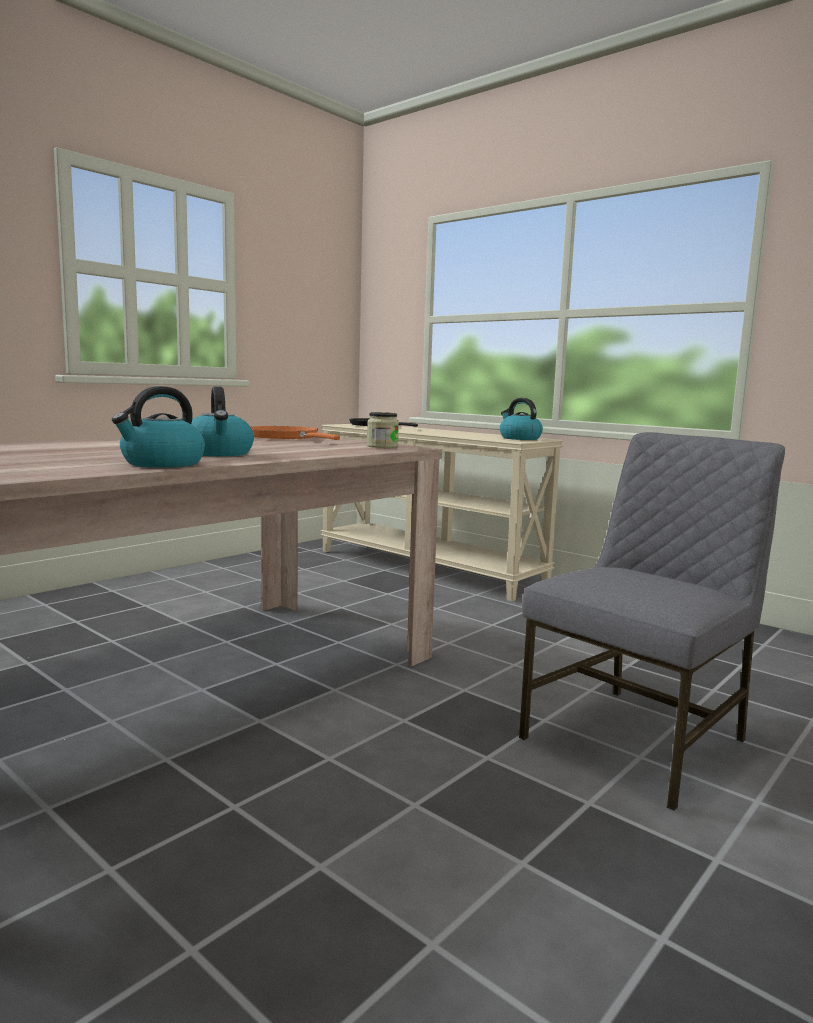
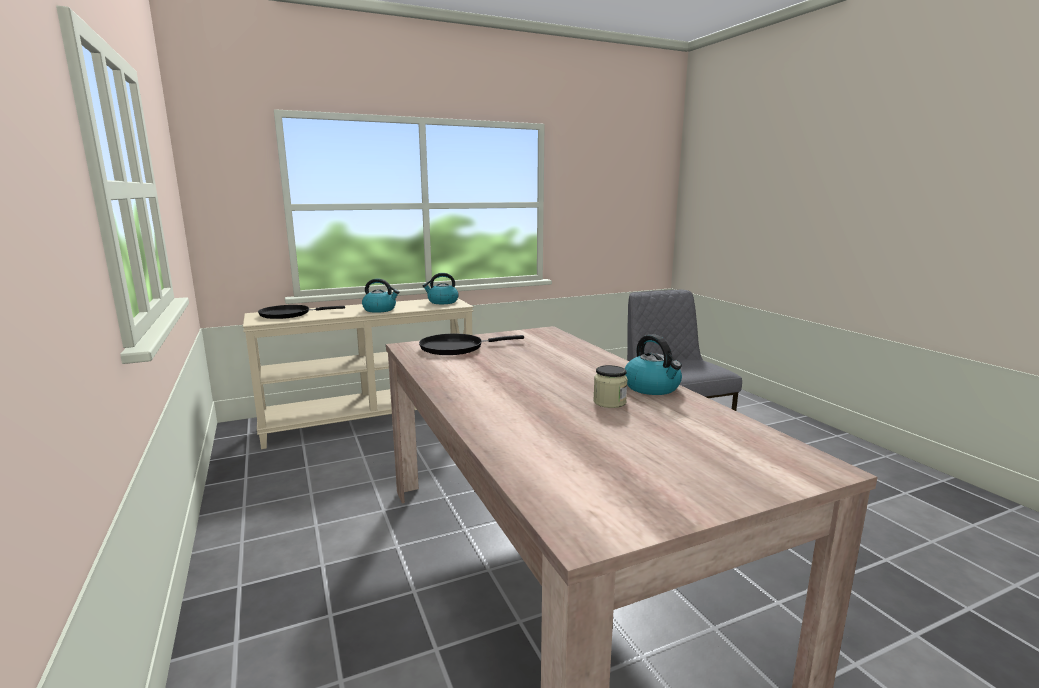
camera: 65 degrees left, 5 degrees up
kettle [191,386,254,456] -> kettle moved to [362,279,399,313]
orange frying pan [250,426,340,440] -> black frying pan [419,334,524,355]
jar [367,412,399,448] -> jar moved to [593,365,628,408]

